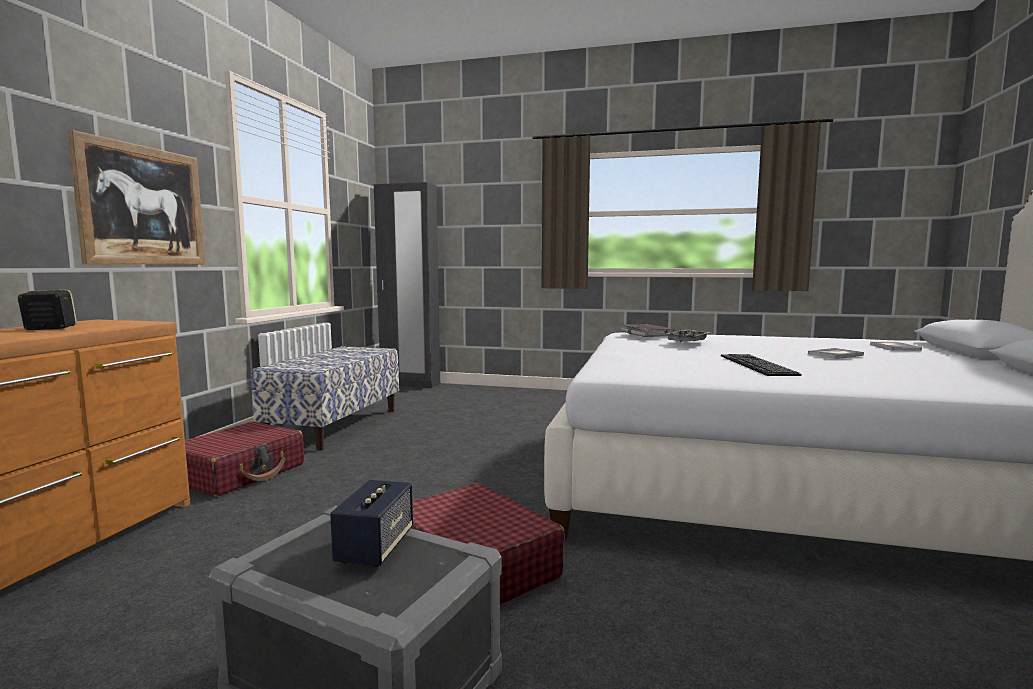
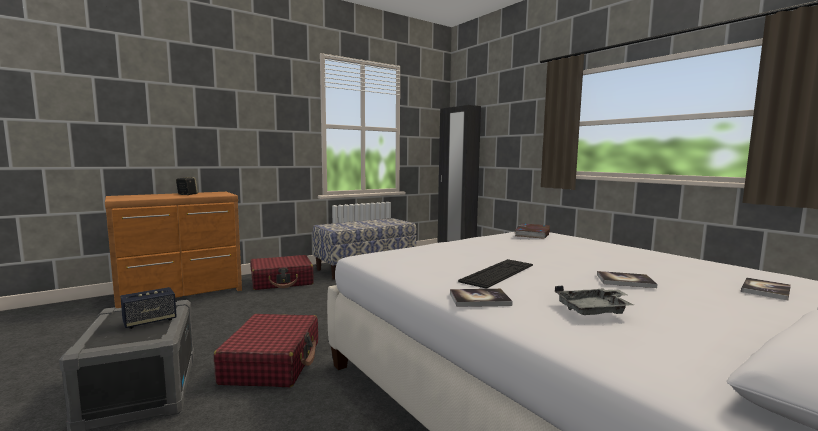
camera: 40 degrees right, 0 degrees up
picture [68,130,205,264] -> none
grey tray [664,330,710,342] -> grey tray moved to [555,286,634,315]
none -> book [450,289,513,307]

